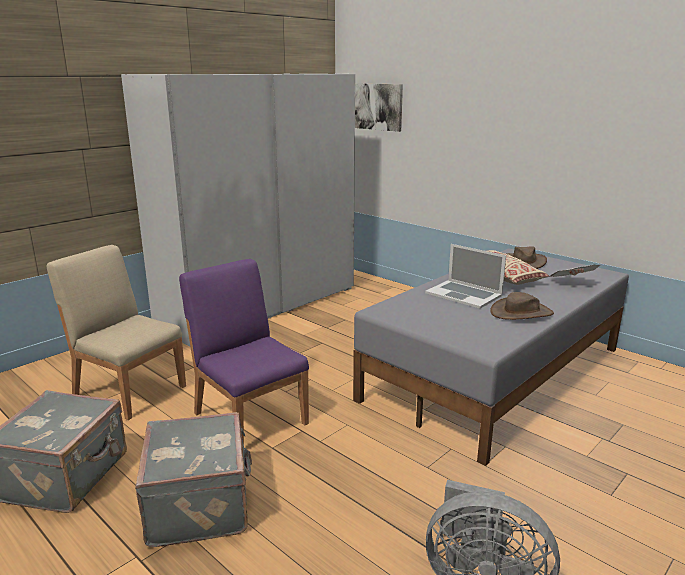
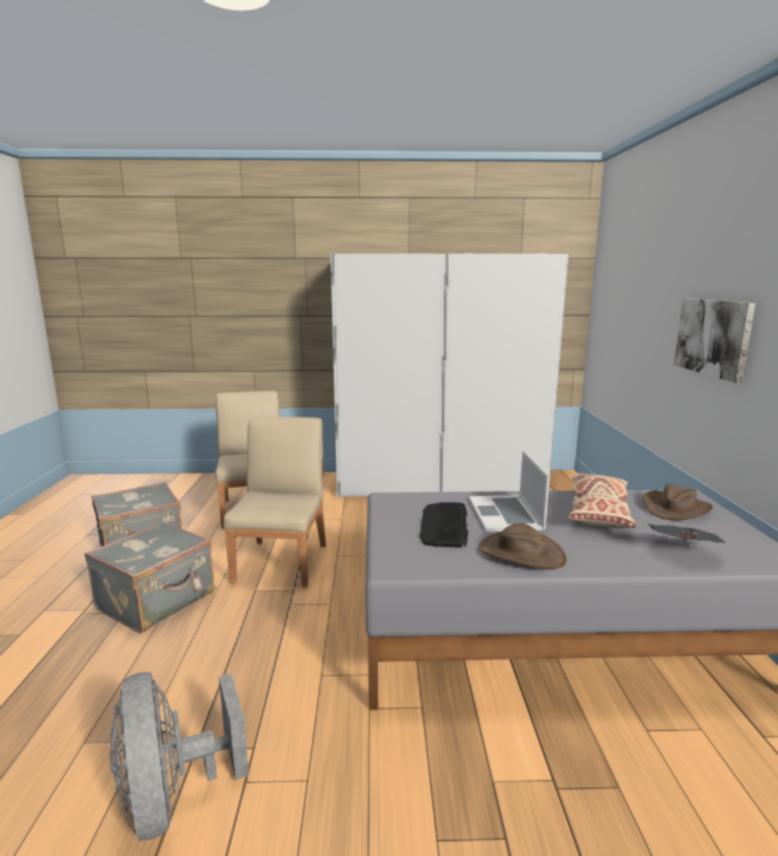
camera: 45 degrees right, 5 degrees down
purple chair [179,259,309,444] -> beige chair [224,416,326,588]
picture [355,83,403,132] -> picture moved to [674,298,756,383]
none -> keyboard [420,502,468,548]

